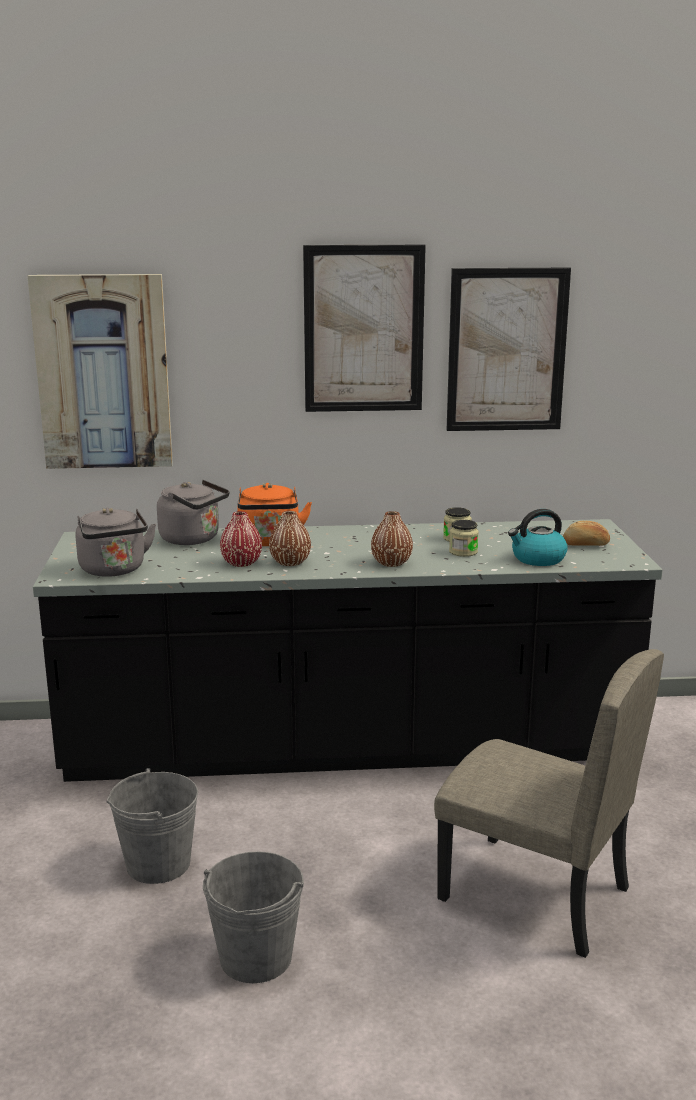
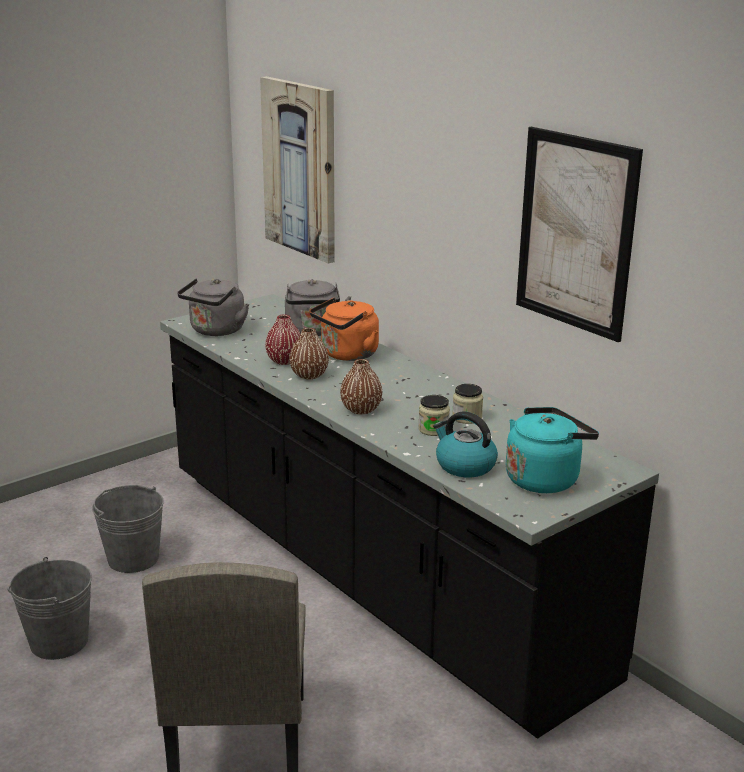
camera: 55 degrees right, 5 degrees up
picture [303,245,426,412] -> none
bread [563,521,610,546] -> turquoise kettle [506,407,599,493]

